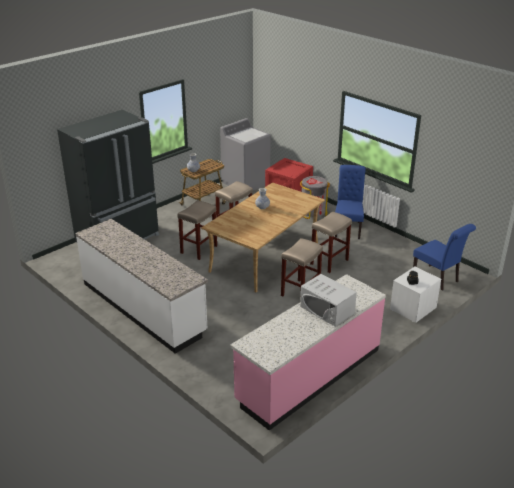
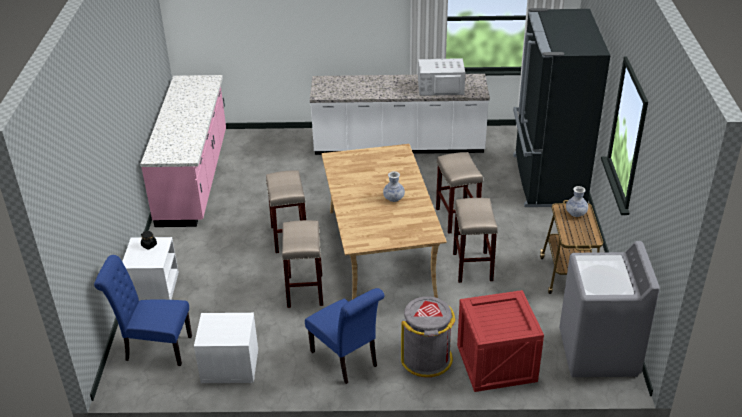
camera: 135 degrees right, 5 degrees up
white microwave [300,274,357,327] -> white microwave moved to [418,58,465,96]
none -> white nightstand [194,313,258,383]

